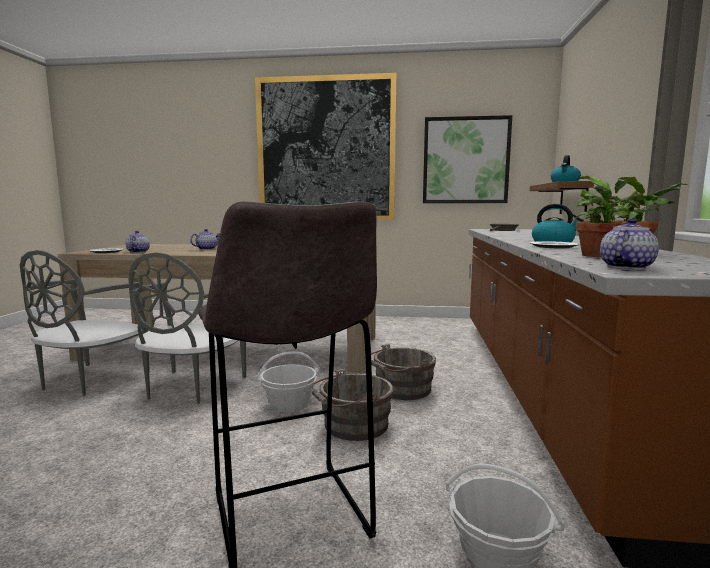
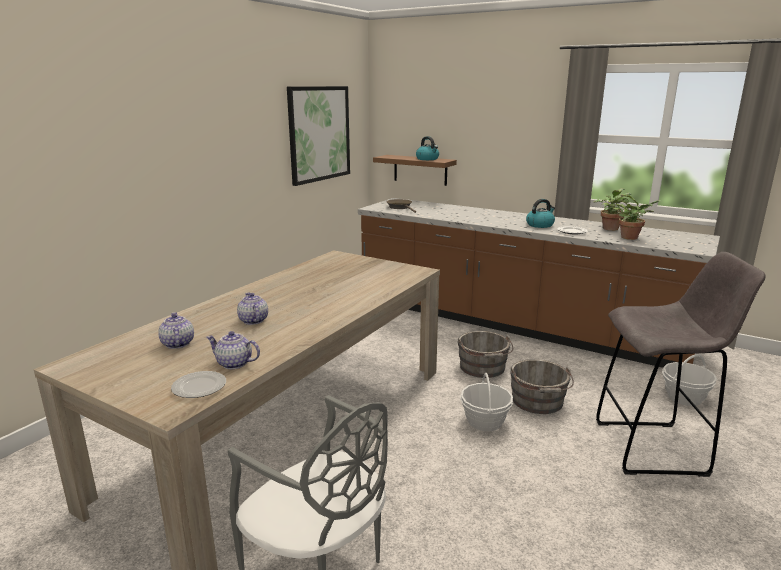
camera: 65 degrees left, 10 degrees up
grey chair [129,253,246,404] -> none
picture [255,73,397,220] -> none
teapot [600,218,659,270] -> teapot moved to [158,312,194,349]

